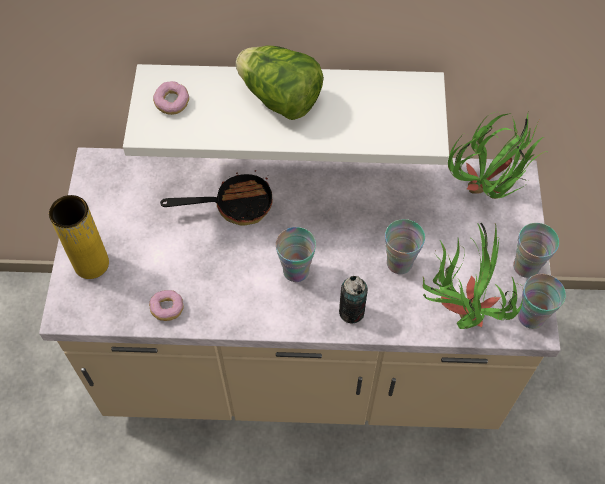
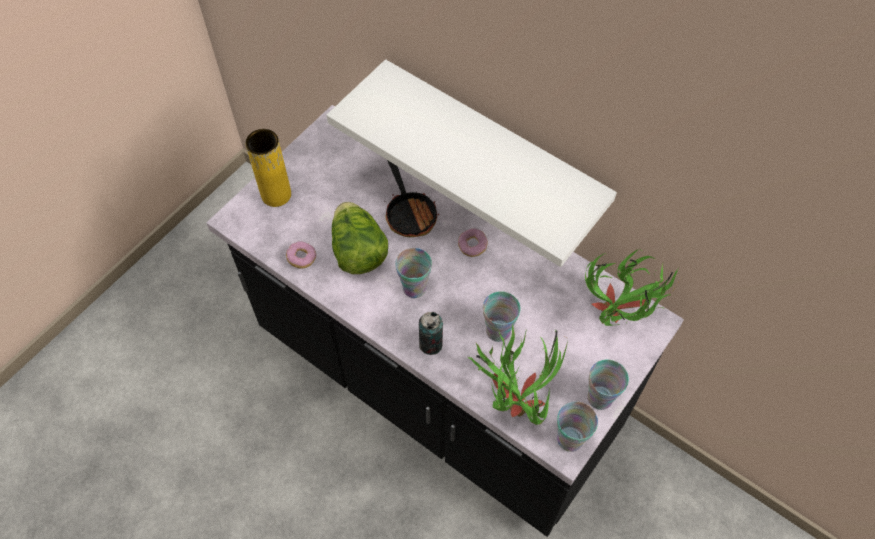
camera: 35 degrees right, 0 degrees up
beige counter [39,147,561,429] -> black counter [207,105,684,537]
donut [153,81,189,115] -> donut moved to [458,228,488,257]
frying pan [160,170,273,226] -> frying pan turned 45 degrees clockwise [386,160,439,237]
lettuce [236,46,324,120] -> lettuce moved to [332,202,388,274]

